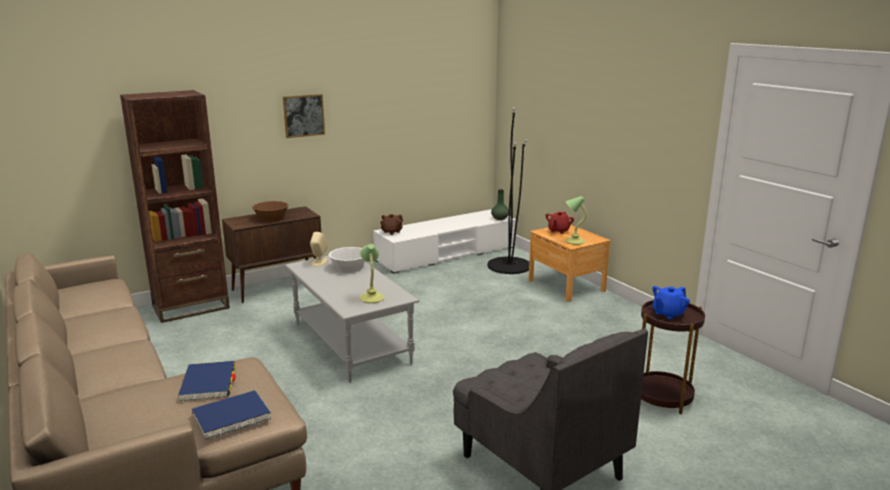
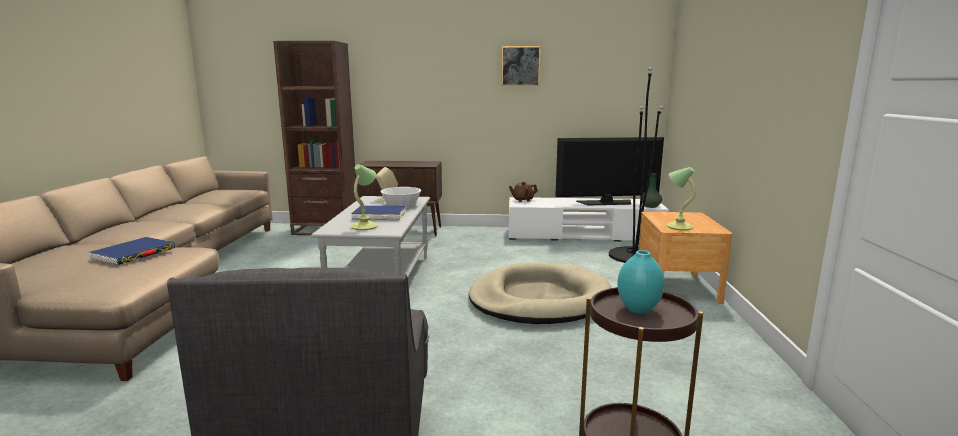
camera: 35 degrees right, 5 degrees down
blue book [192,390,271,440] -> blue book moved to [351,206,406,220]
brown bowl [252,201,289,222] -> none
picture [283,94,325,138] -> picture moved to [501,46,541,86]
red teapot [545,212,574,234] -> none
blue teapot [652,286,690,319] -> turquoise vase [617,250,665,314]
none -> beige dog bed [469,263,611,324]
none -> television [555,137,664,205]

